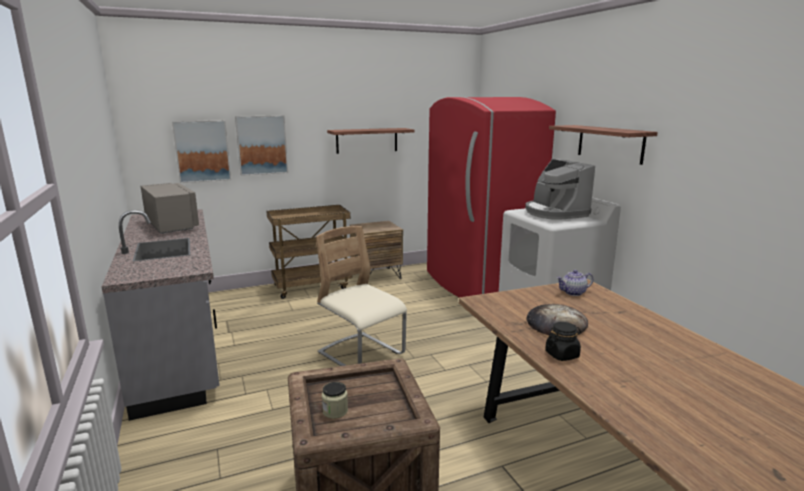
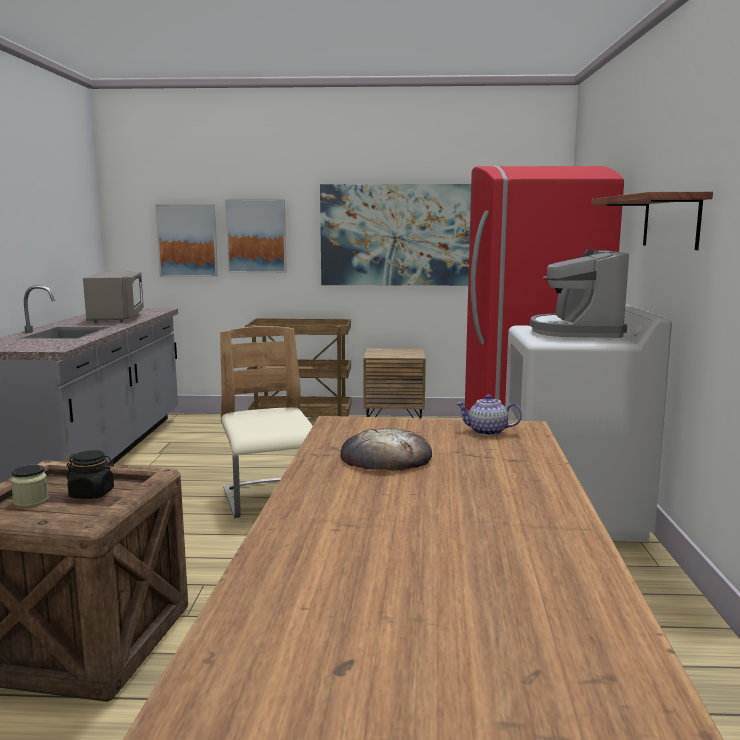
camera: 25 degrees right, 5 degrees down
shelf [327,128,414,154] -> picture [320,184,471,286]
black jar [545,322,581,361] -> black jar moved to [67,450,114,499]

